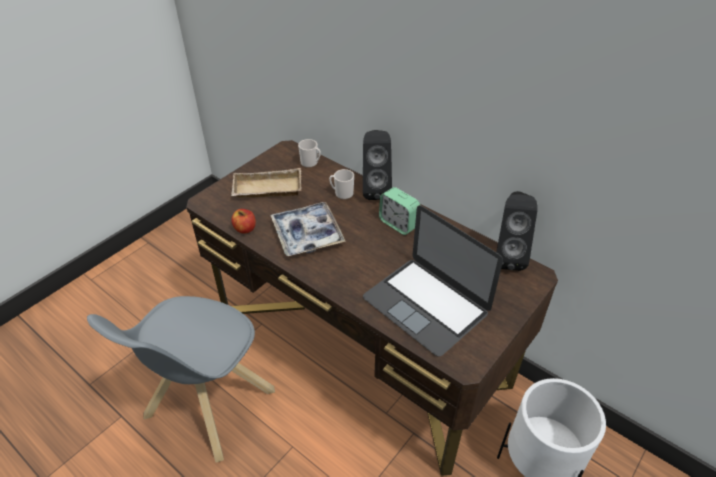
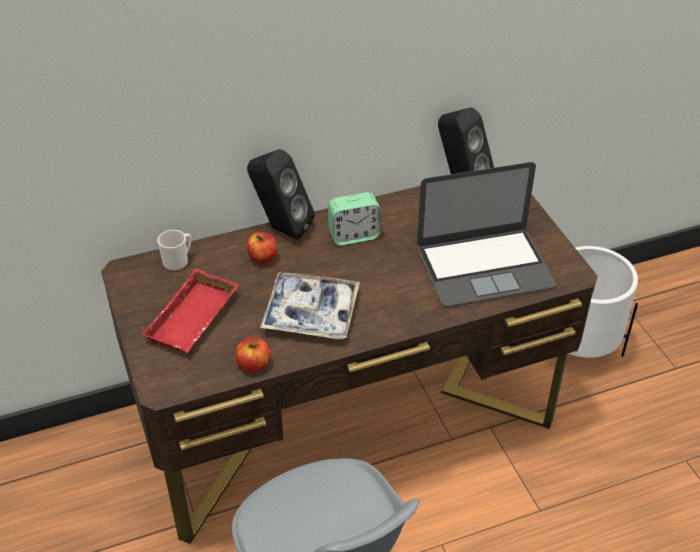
camera: 60 degrees left, 0 degrees up
beige tray [231,168,302,198] -> red tray [142,268,239,353]
mug [329,169,354,199] -> apple [247,232,277,263]

